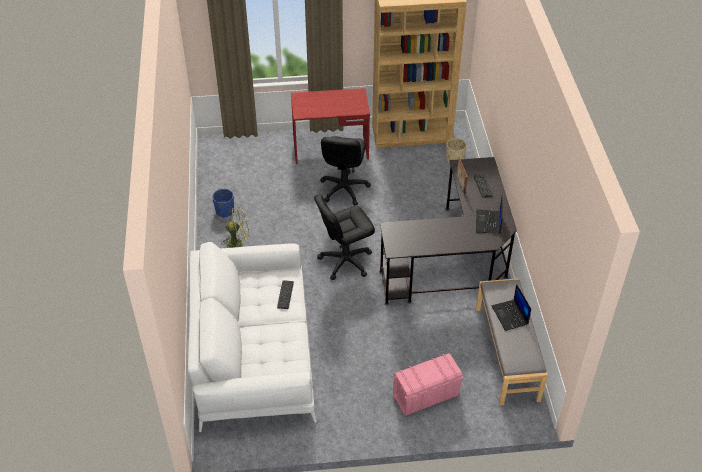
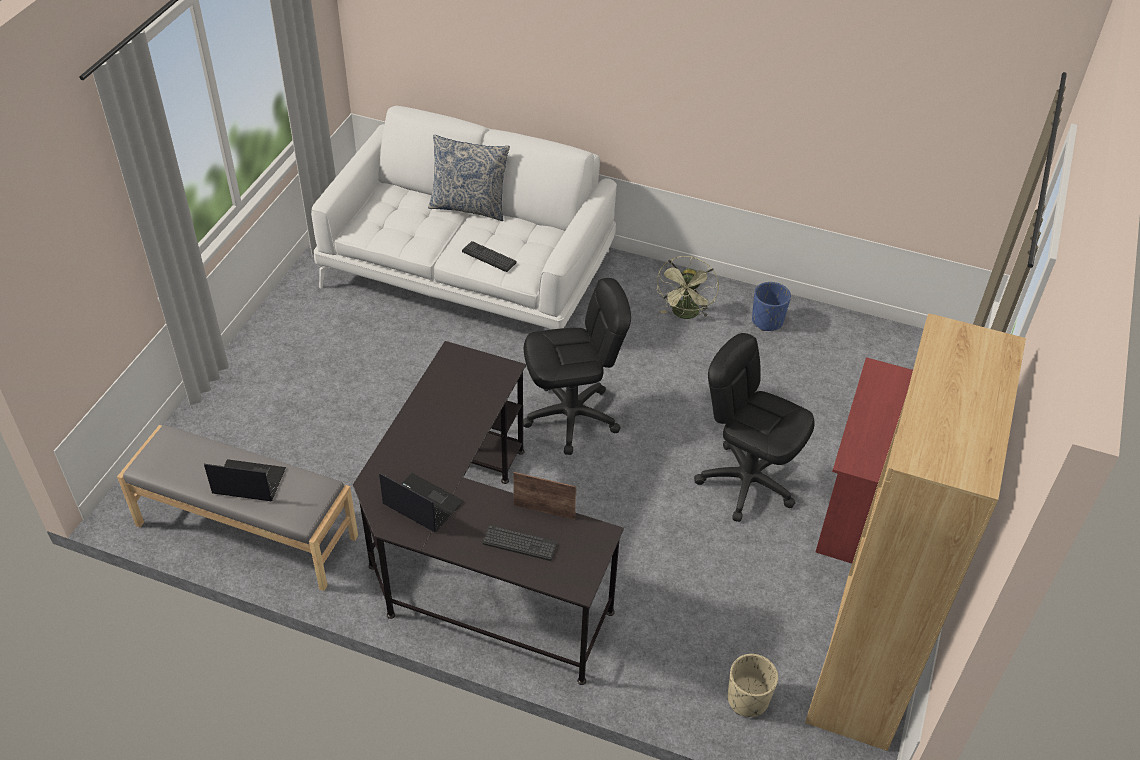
camera: 115 degrees right, 0 degrees up
black office chair [314,194,375,280] -> black office chair turned 75 degrees clockwise [523,278,631,455]
pink storage box [393,353,463,416] -> none
none -> pillow [428,135,510,221]

